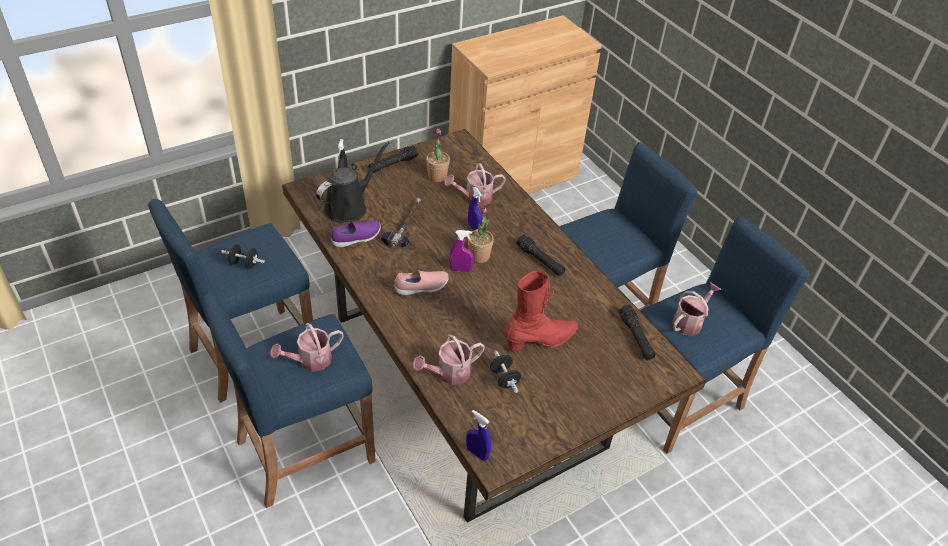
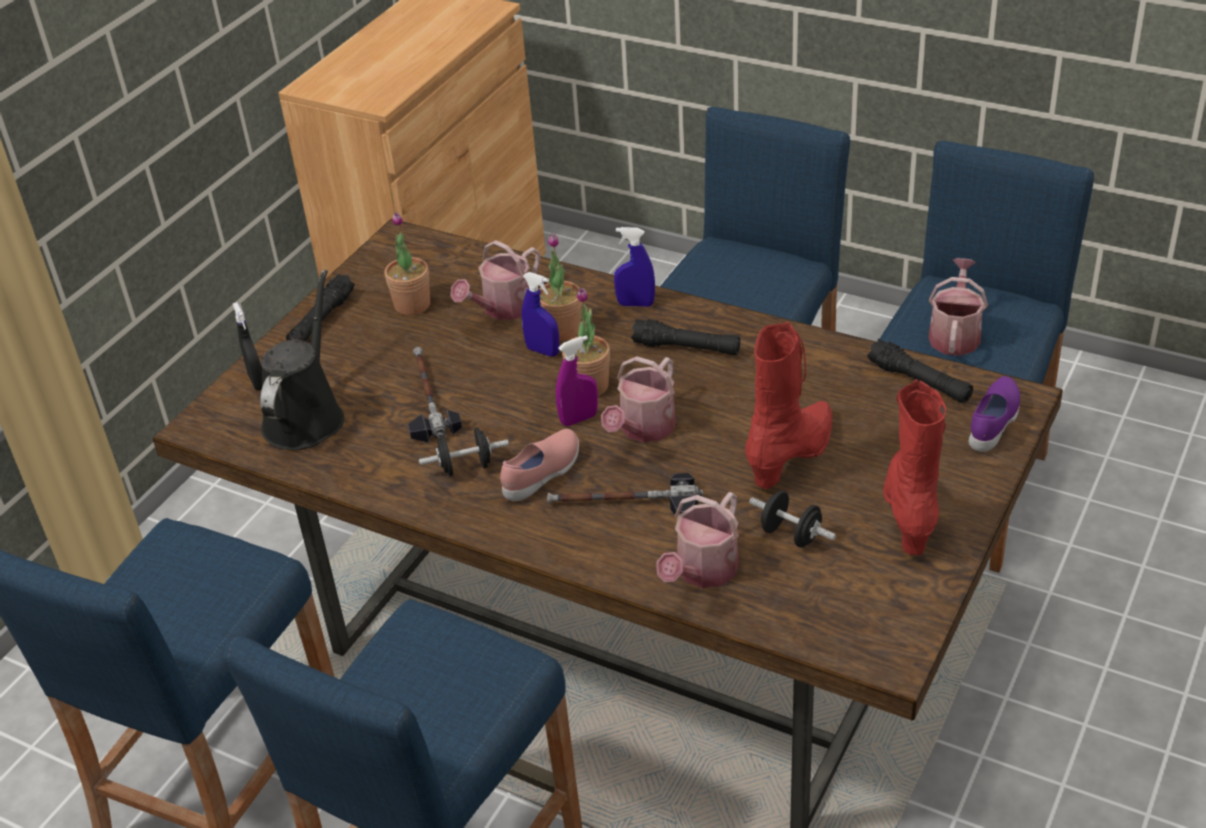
camera: 25 degrees left, 5 degrees down
black dumbbell [221,244,265,269] -> black dumbbell moved to [419,428,509,476]
watering can [270,323,344,371] -> watering can moved to [601,356,676,443]
purple shoe [331,220,381,248] -> purple shoe moved to [969,376,1020,452]
blue spray bottle [466,410,491,461] -> blue spray bottle moved to [614,227,655,307]
none -> potted plant [539,233,582,341]
none -> hammer [547,473,703,515]
none -> red boot [883,379,946,555]

